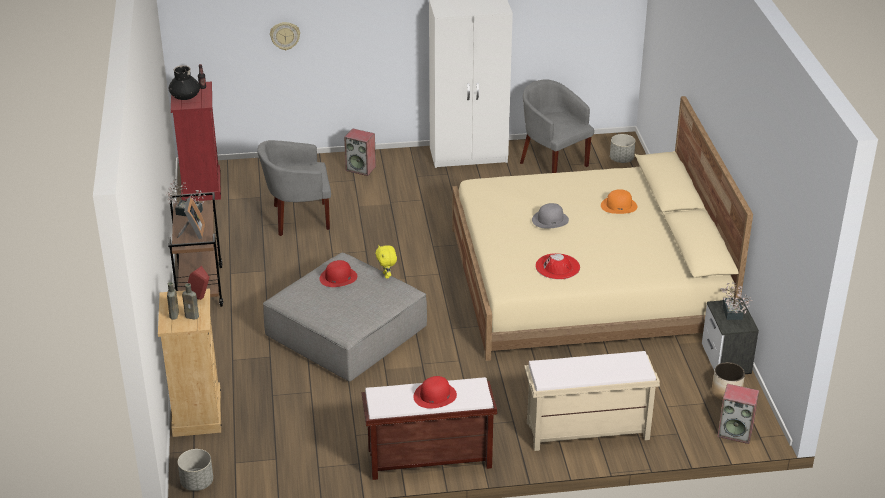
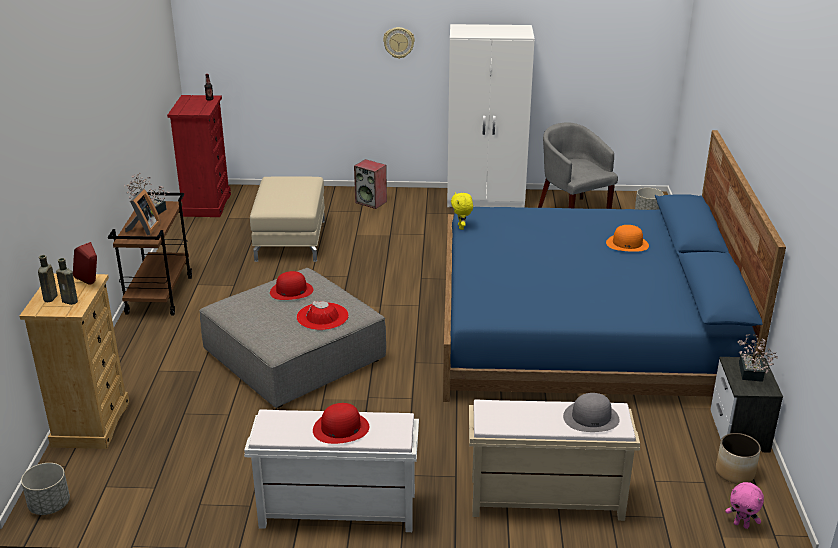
camera: 10 degrees right, 5 degrees down
black vase [169,65,200,100] -> none
grey armchair [257,140,331,236] -> beige ottoman [250,176,325,262]
wall clock [270,22,300,50] -> wall clock moved to [383,27,415,59]
brown bench [362,377,497,480] -> white bench [244,409,419,532]
yellow plush toy [375,245,397,279] -> yellow plush toy moved to [451,192,473,230]
beige bed [452,96,753,361] -> blue bed [443,130,786,402]
grey hat [532,203,569,229] -> grey hat moved to [563,393,620,432]
red hat [535,253,580,280] -> red hat moved to [297,301,349,330]
speaker [717,384,759,444] -> pink plush toy [725,482,764,529]

